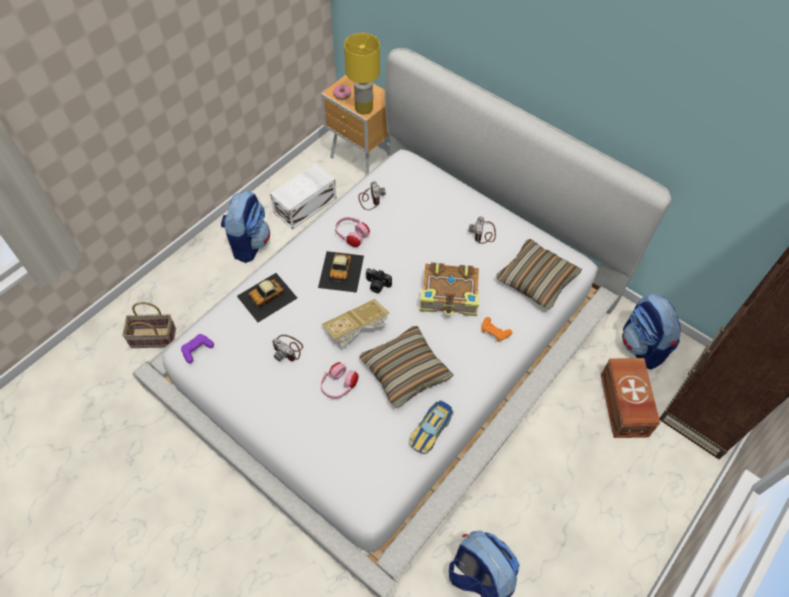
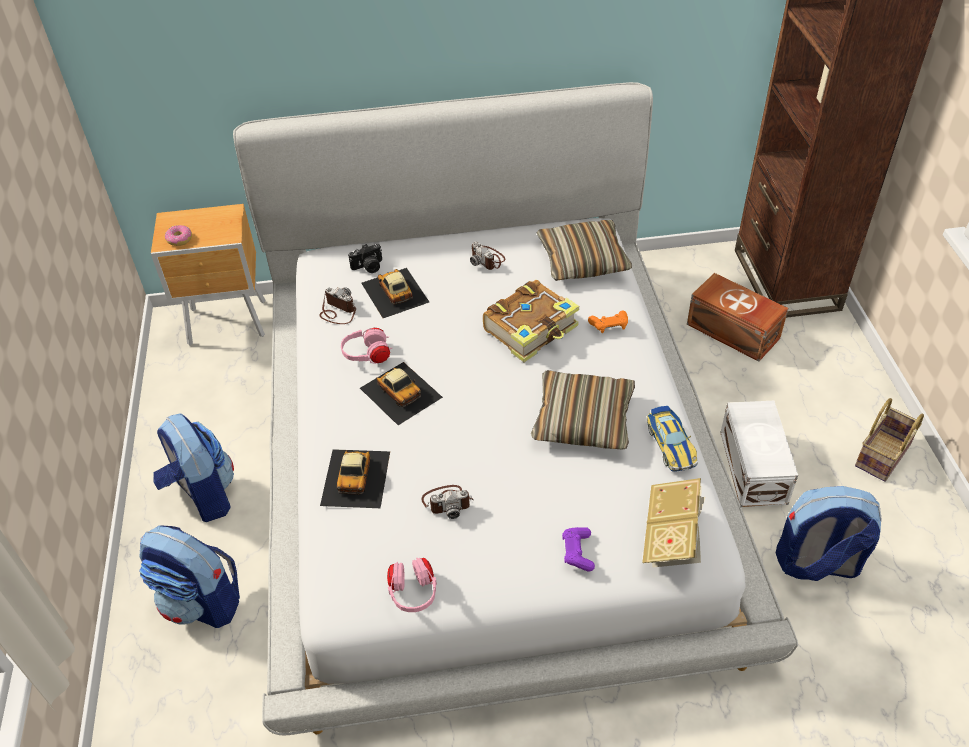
camera: 45 degrees left, 10 degrees down
basket [122,302,176,348] -> basket moved to [855,398,924,482]
purple game controller [181,334,214,363] -> purple game controller moved to [562,527,595,572]
white storage box [270,164,337,229] -> white storage box moved to [720,401,798,507]
book [321,299,389,347] -> book moved to [642,478,705,568]
pink headphones [321,362,358,399] -> pink headphones moved to [387,558,437,612]
yellow table lamp [344,33,380,114] -> none
camera [365,268,392,293] -> camera moved to [348,244,382,273]
backpack [622,293,680,370] -> backpack moved to [139,525,240,628]
none -> toy car [361,268,429,318]

